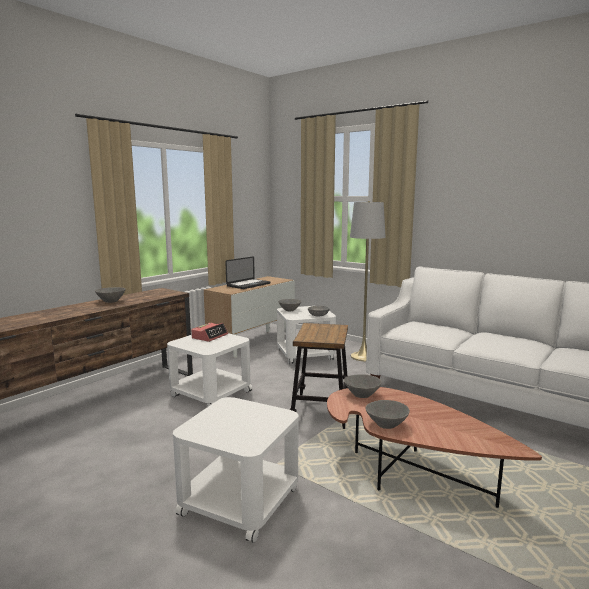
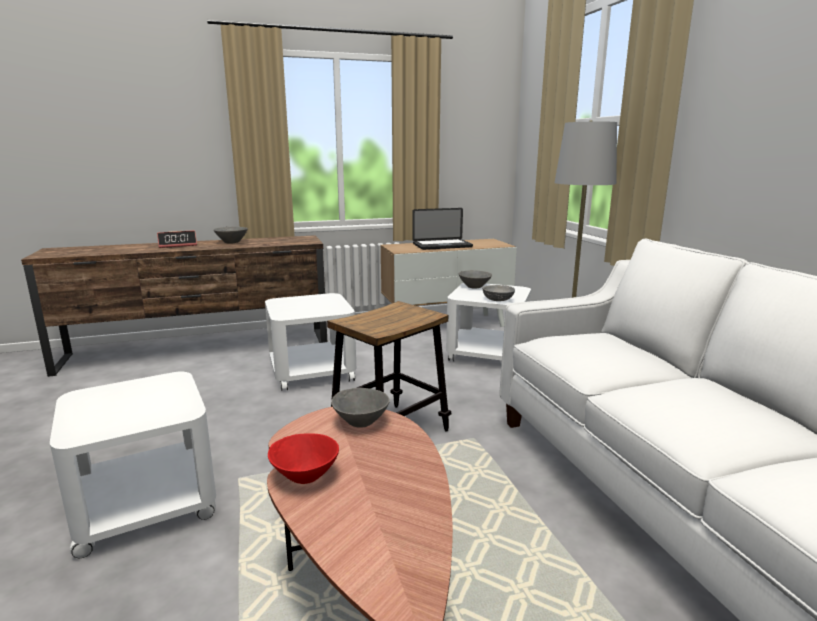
camera: 35 degrees right, 5 degrees up
alarm clock [191,323,228,342] -> alarm clock moved to [157,230,197,248]
grey bowl [366,400,410,429] -> red bowl [268,433,339,484]

